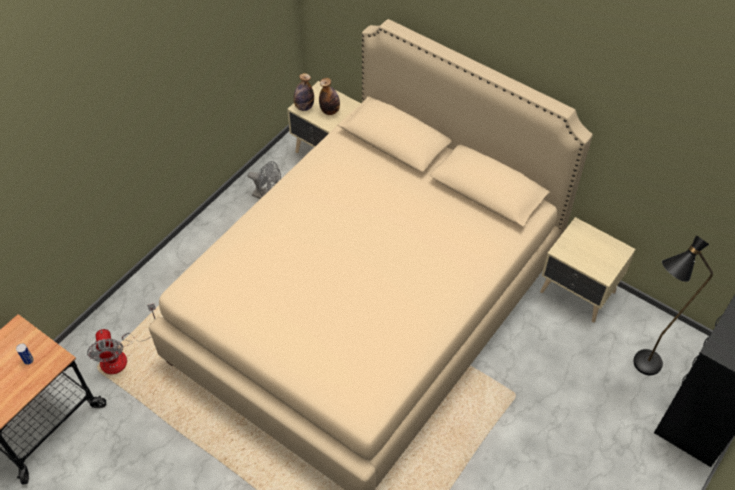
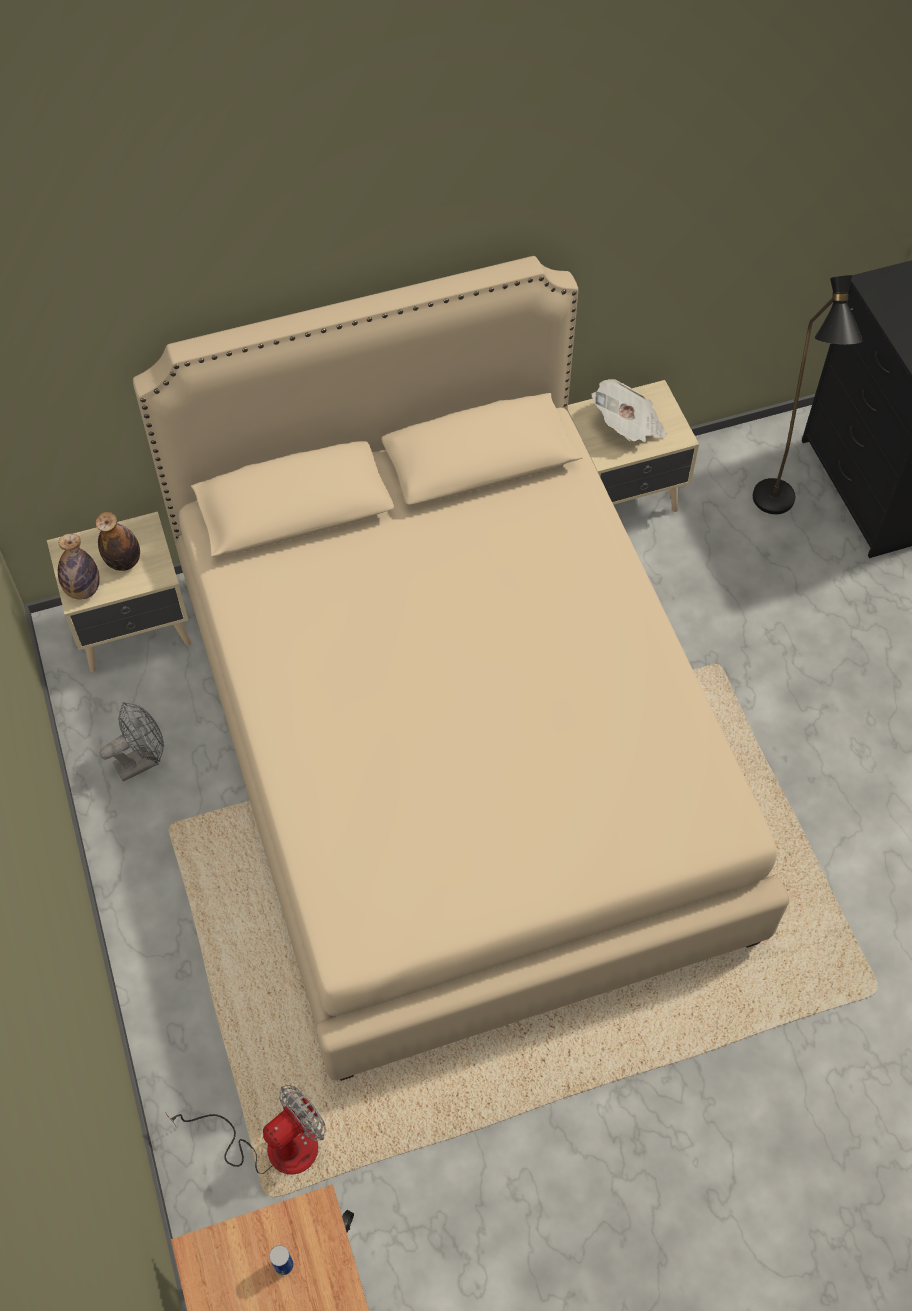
camera: 55 degrees left, 5 degrees up
fan [87,304,156,374] -> fan turned 60 degrees counterclockwise [165,1085,326,1174]
none -> newspaper [592,379,667,442]

